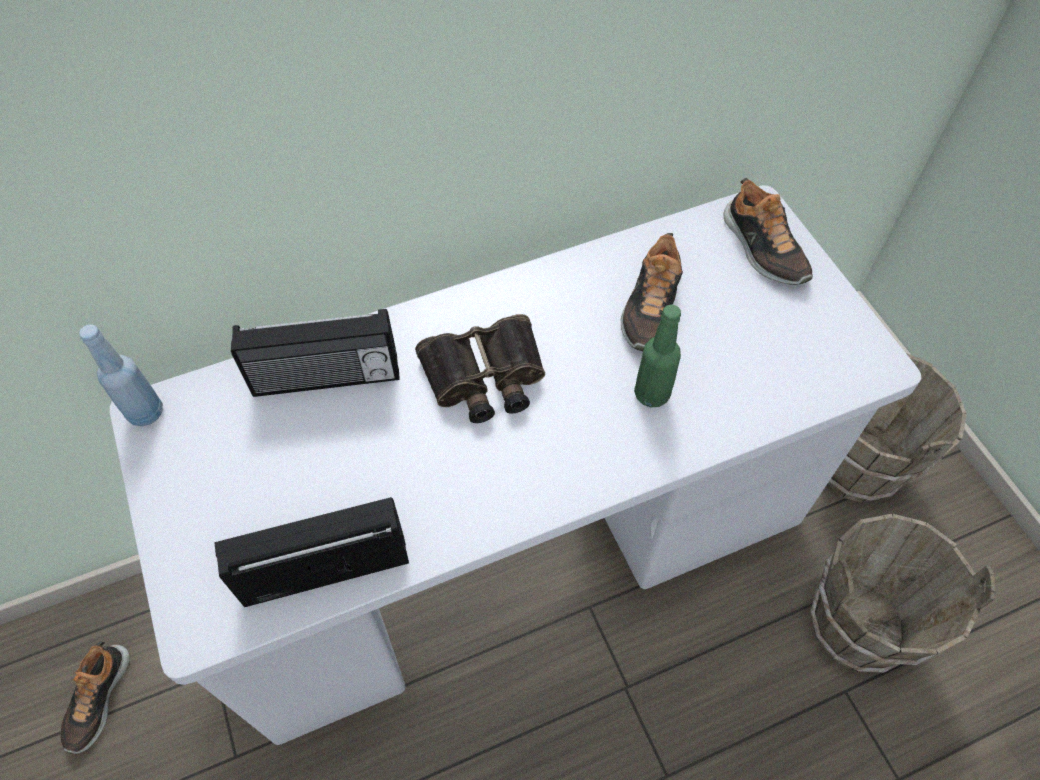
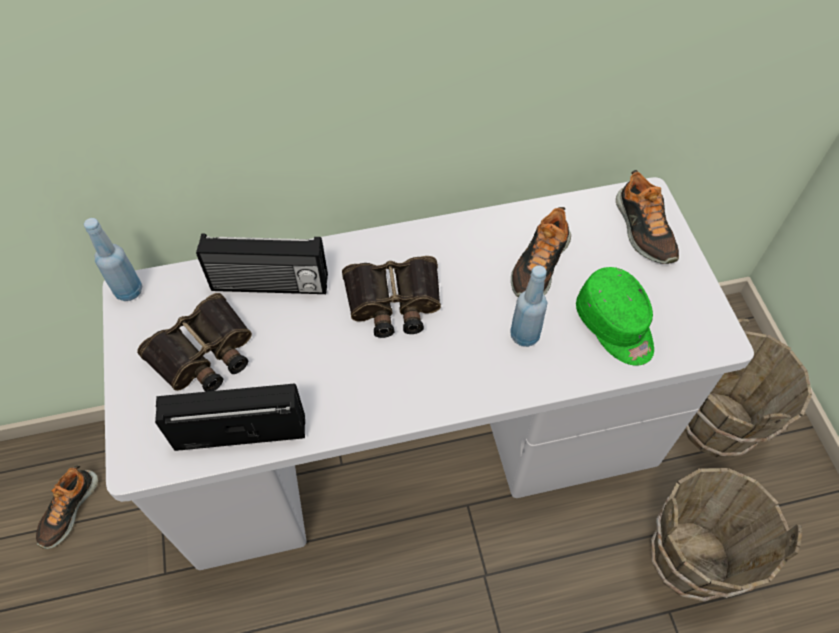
camera: 10 degrees right, 0 degrees up
green bottle [634,304,681,407] -> blue bottle [510,265,547,347]
none -> binoculars [137,293,252,392]
none -> green cap [576,267,654,366]

